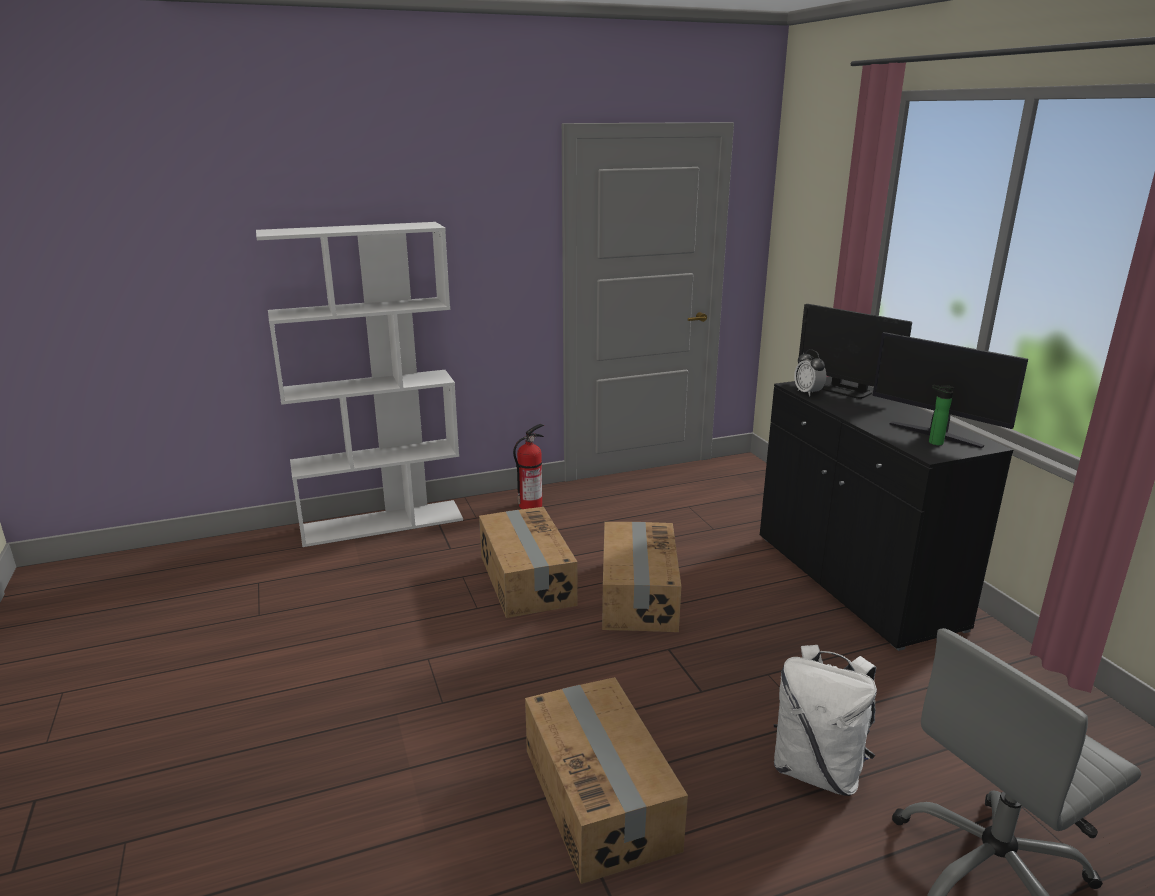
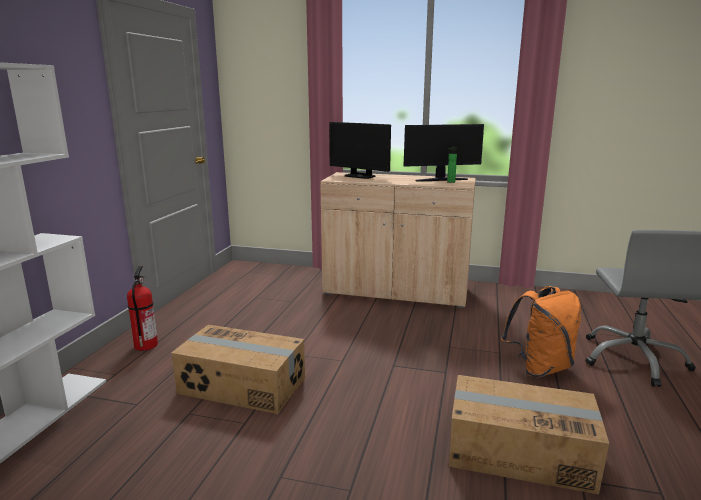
camera: 55 degrees left, 5 degrees down
cardboard box [602,522,682,632] -> none
black cabinet [760,377,1013,651] -> beige cabinet [320,172,476,308]
white backpack [774,645,877,796] -> orange backpack [501,286,581,377]
alarm clock [794,349,826,396] -> none
monitor [798,304,912,399] -> monitor turned 45 degrees clockwise [329,122,391,179]

